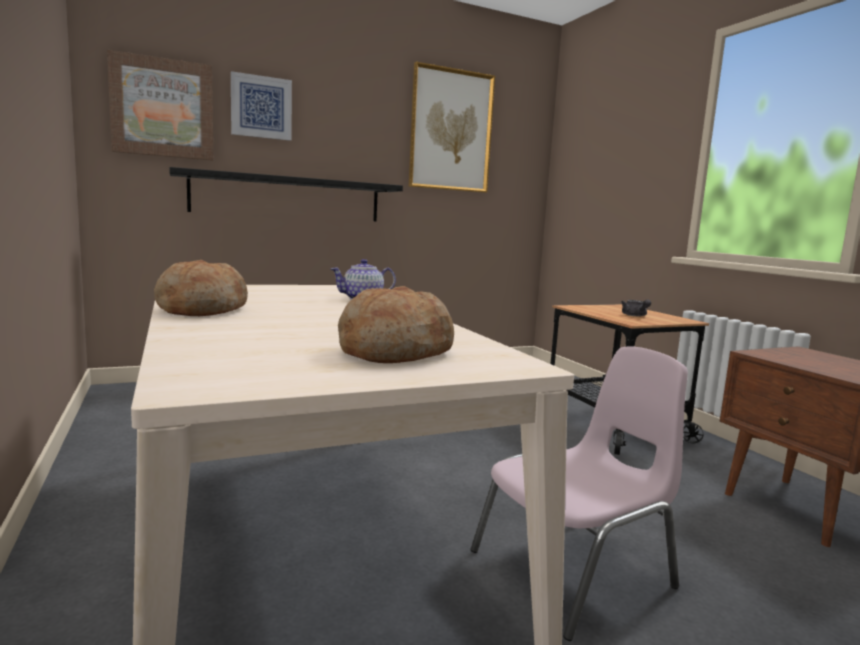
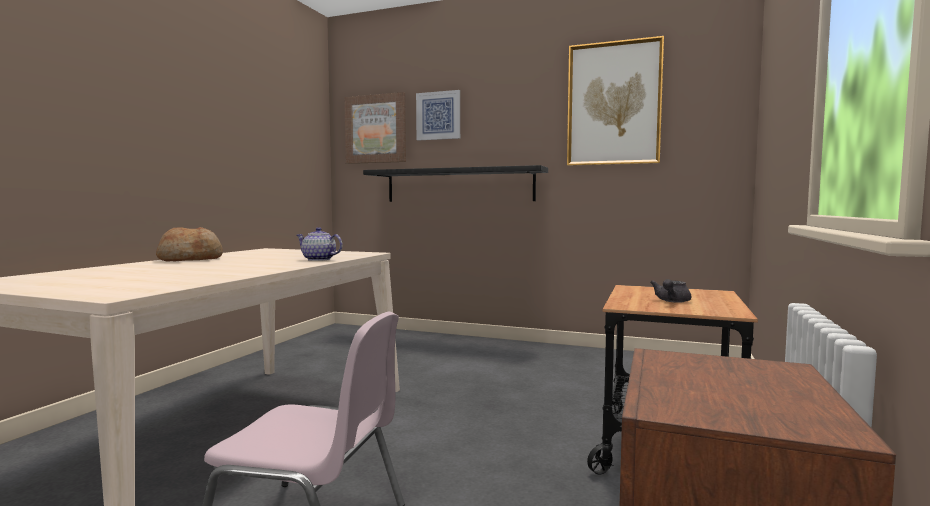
camera: 45 degrees right, 5 degrees down
bread [338,286,454,363] -> none

